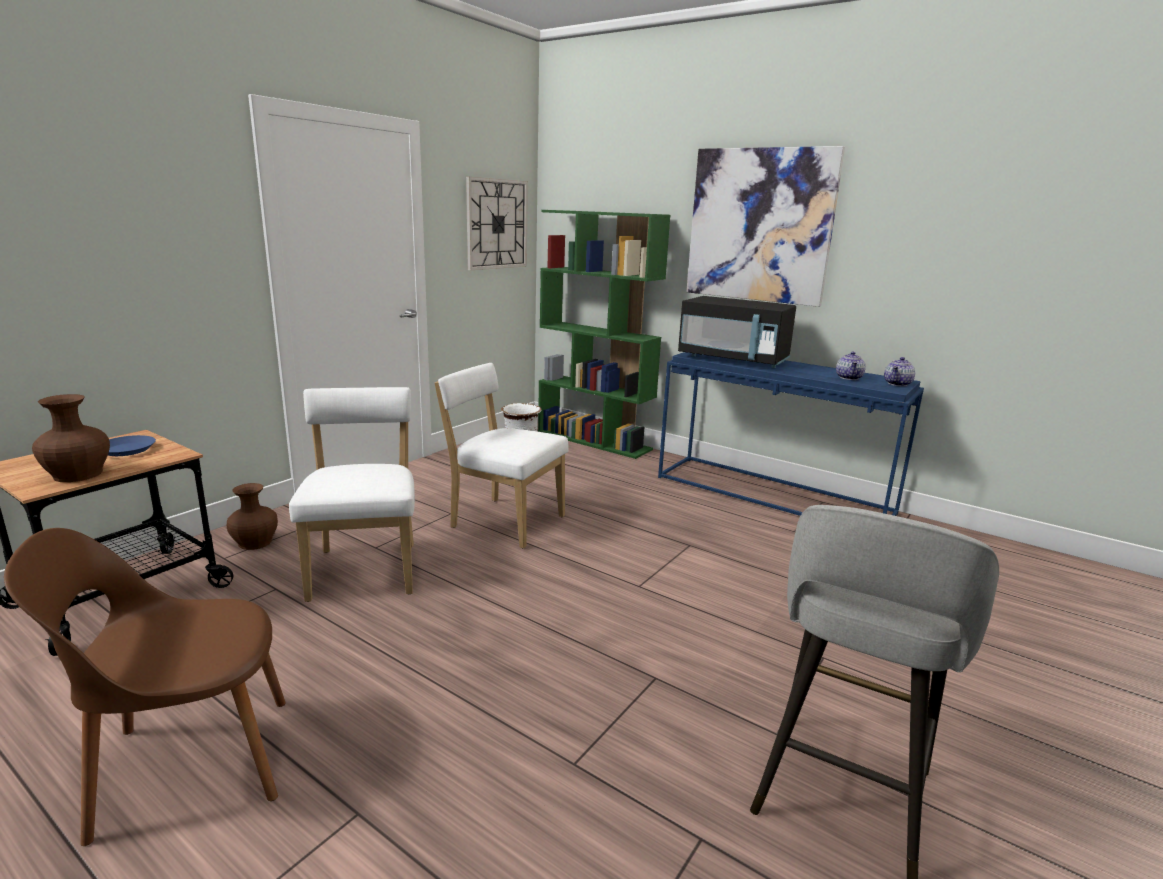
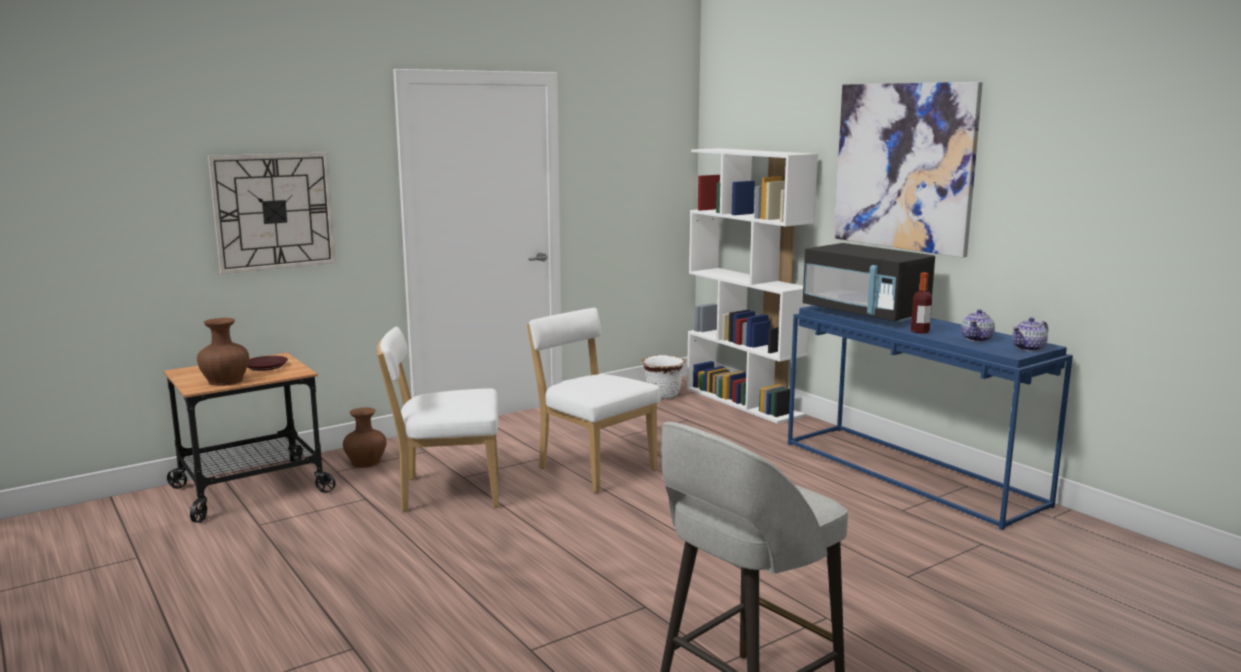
camera: 20 degrees right, 5 degrees down
brown chair [4,528,286,846] -> none
blue plate [108,435,156,456] -> brown plate [248,356,288,371]
white chair [289,387,415,602] -> white chair turned 105 degrees counterclockwise [377,327,499,512]
wall clock [466,177,528,270] -> wall clock moved to [208,152,336,274]
green bookcase [538,210,670,459] -> white bookcase [687,148,818,424]
none -> bottle [911,273,932,333]

